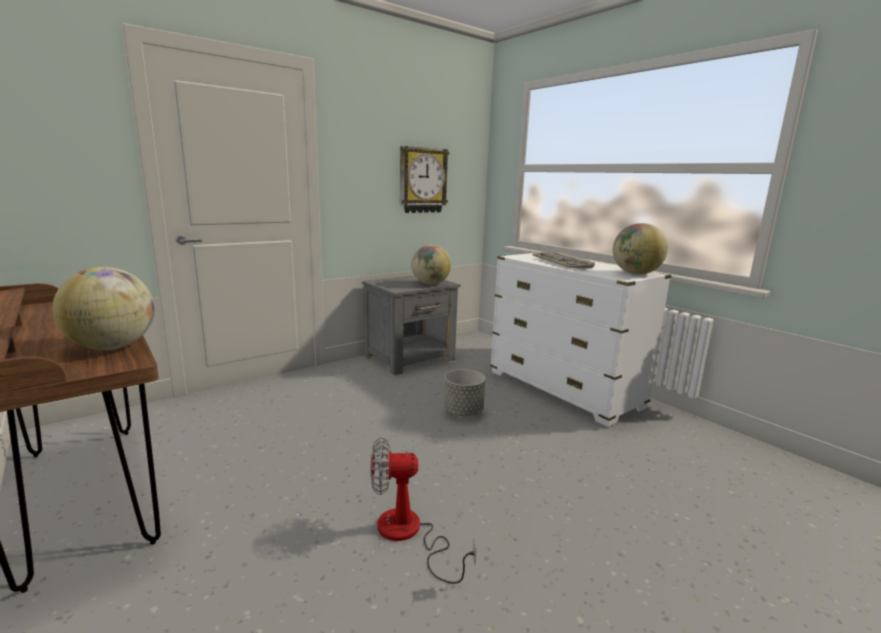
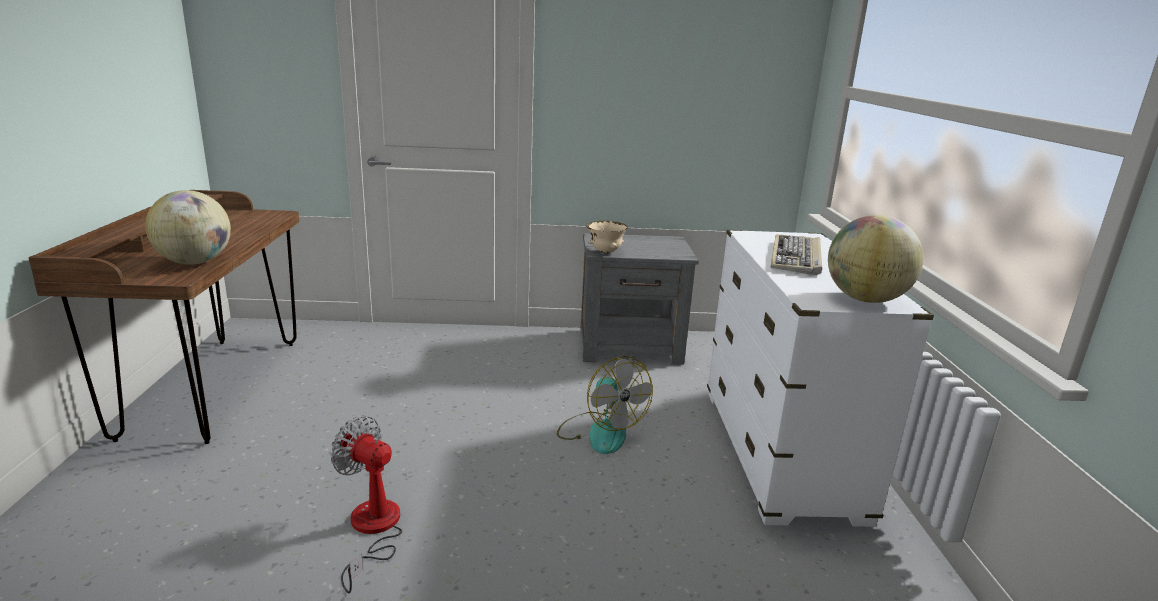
camera: 35 degrees right, 5 degrees up
wall clock [400,146,450,213] -> none
globe [411,245,451,285] -> none
grey planter [444,369,485,416] -> fan [557,356,653,454]
none -> beige bowl [586,221,628,253]

